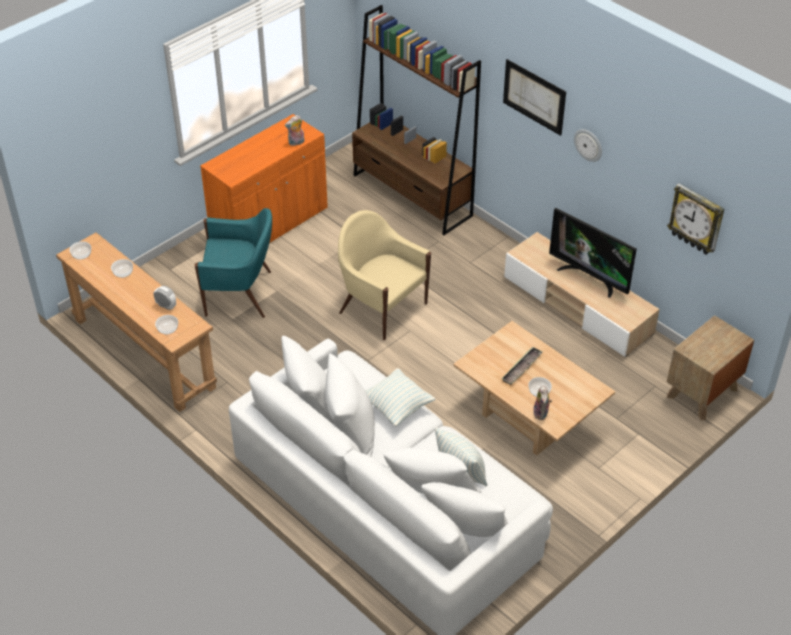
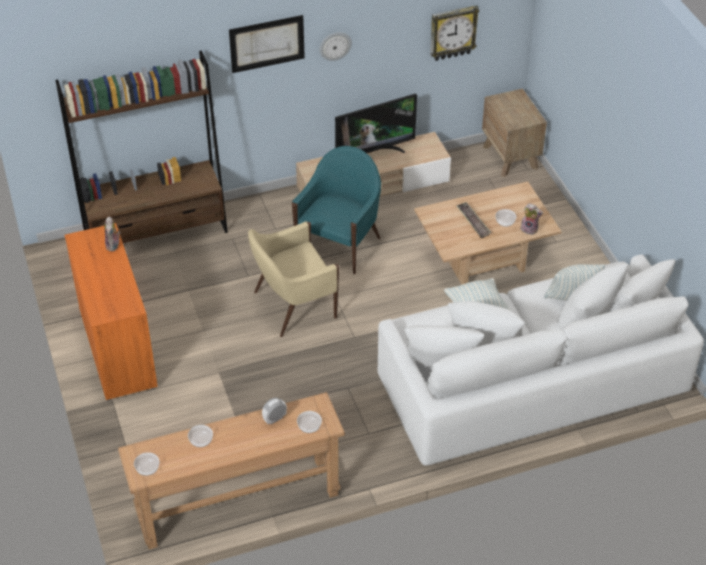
camera: 65 degrees left, 0 degrees up
turquoise armchair [195,208,272,318] -> turquoise armchair moved to [292,146,381,274]

